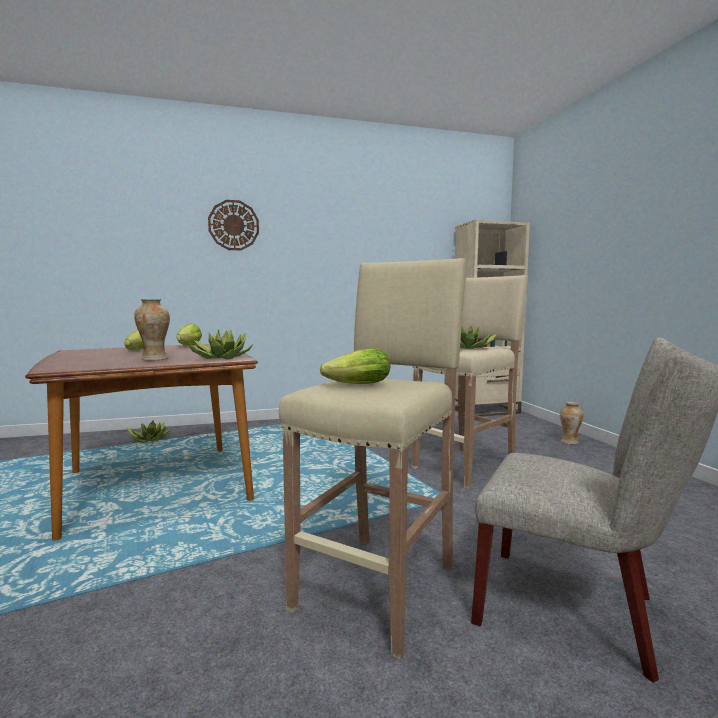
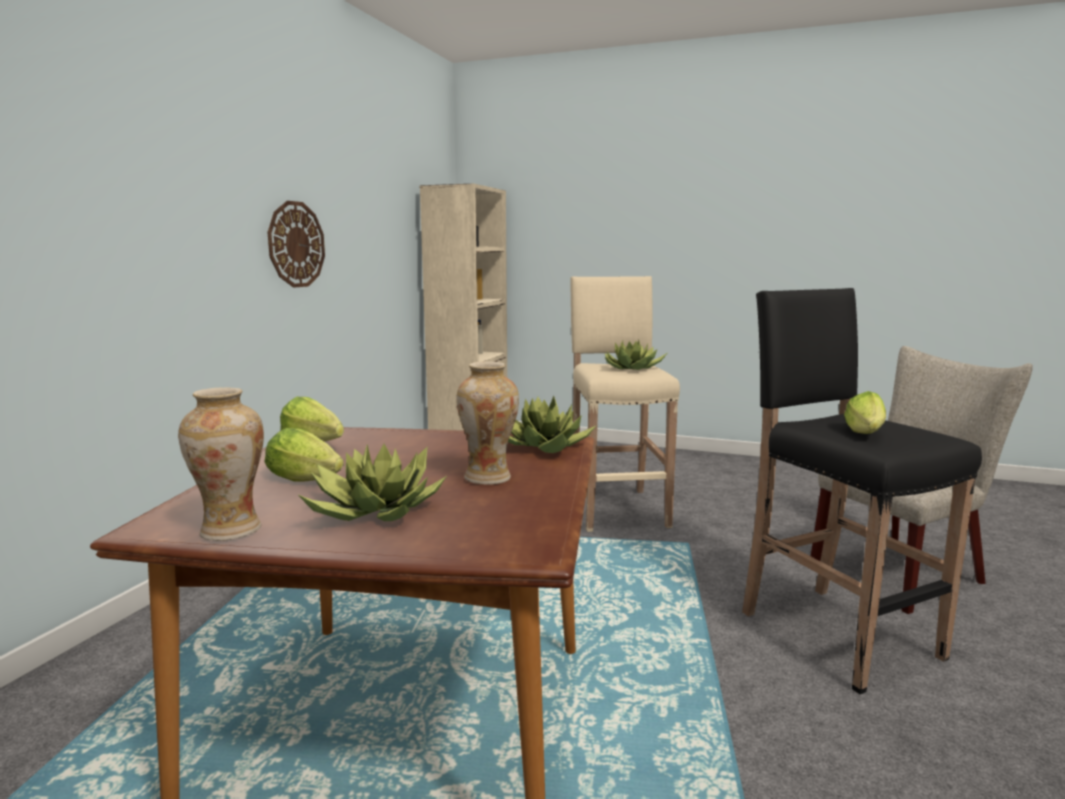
camera: 55 degrees left, 5 degrees up
potted plant [127,420,171,443] -> potted plant moved to [297,444,447,521]
wall clock [208,200,259,250] -> wall clock moved to [267,201,325,288]
beige stool [279,258,467,659] -> black stool [742,288,982,694]
vase [560,402,584,444] -> vase moved to [178,387,264,541]

